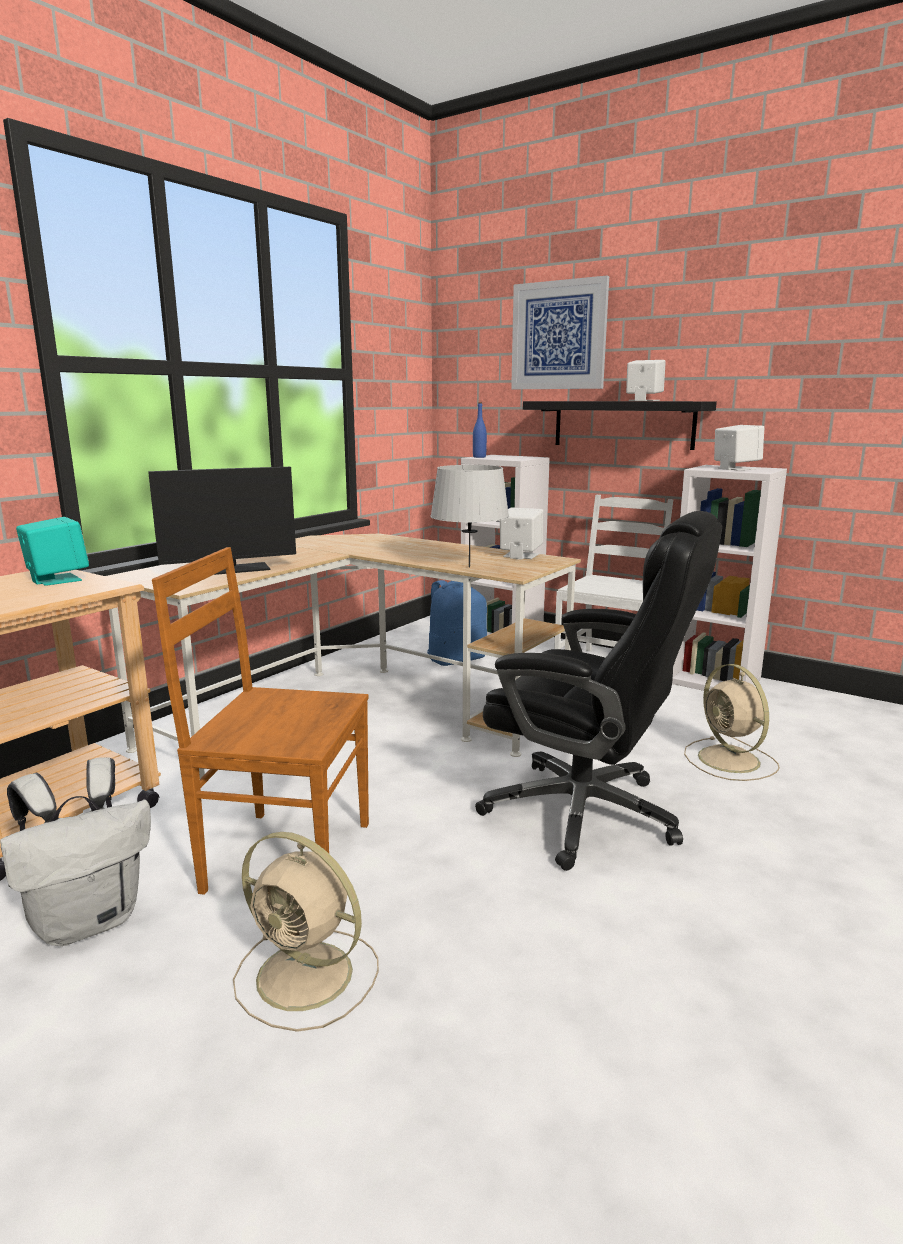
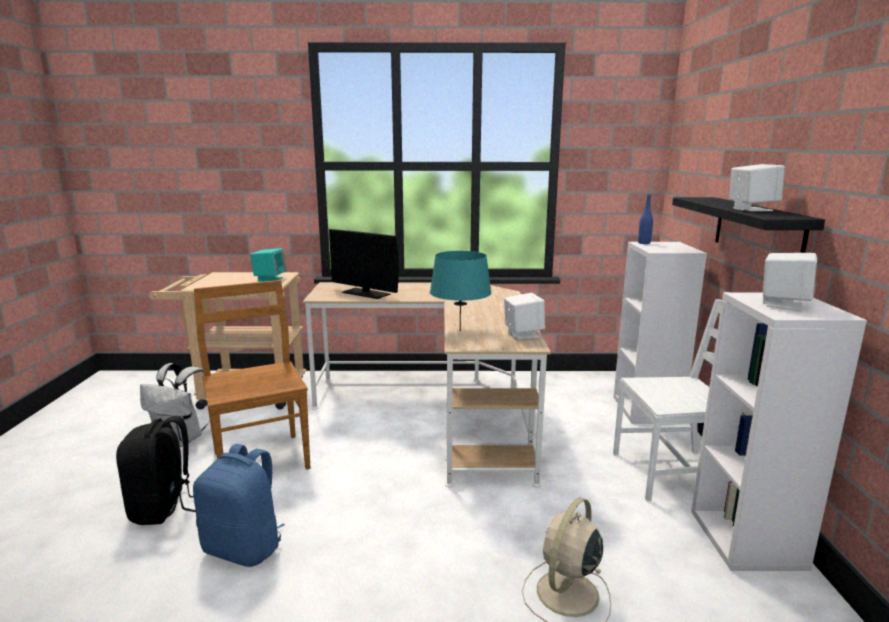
camera: 55 degrees right, 0 degrees up
beige fan [233,832,379,1032] -> black backpack [116,416,196,525]
blue backpack [427,580,487,666] -> blue backpack moved to [193,444,285,567]
grey table lamp [430,465,509,567] -> turquoise table lamp [430,251,492,331]
black office chair [475,511,722,871] -> none
picture [511,276,609,389] -> none

